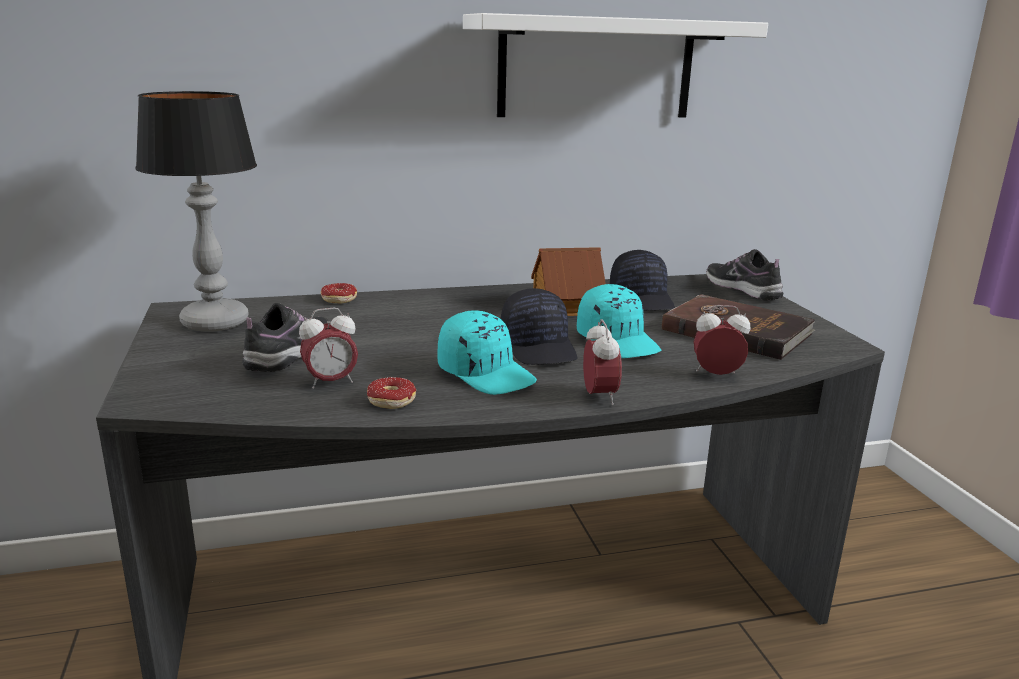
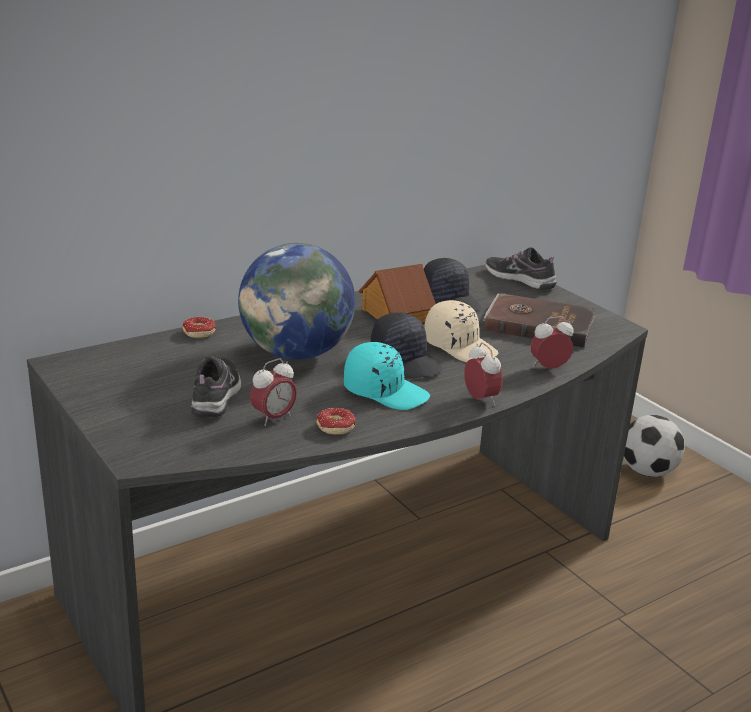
camera: 20 degrees left, 5 degrees up
table lamp [135,91,257,332] -> none
white shelf [463,13,768,117] -> none
turquoise cap [577,284,661,358] -> beige cap [424,300,498,362]
none -> globe [238,243,355,360]
none -> football [624,415,685,477]

